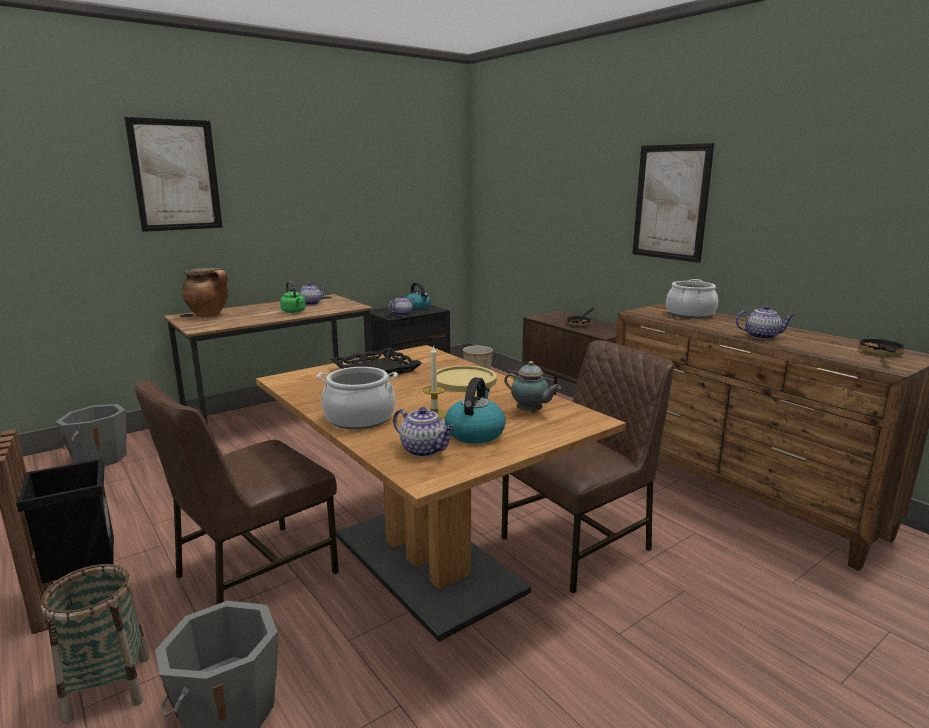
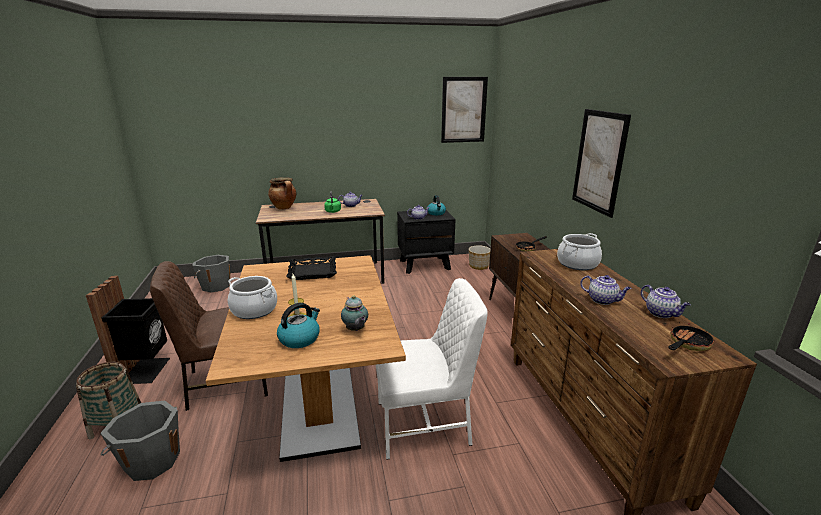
camera: 25 degrees right, 5 degrees up
picture [124,117,223,232] -> picture moved to [441,77,488,143]
teapot [393,407,455,457] -> teapot moved to [641,285,691,318]
yellow plate [437,365,497,392] -> none
brown chair [501,340,674,594] -> white chair [376,278,488,460]

